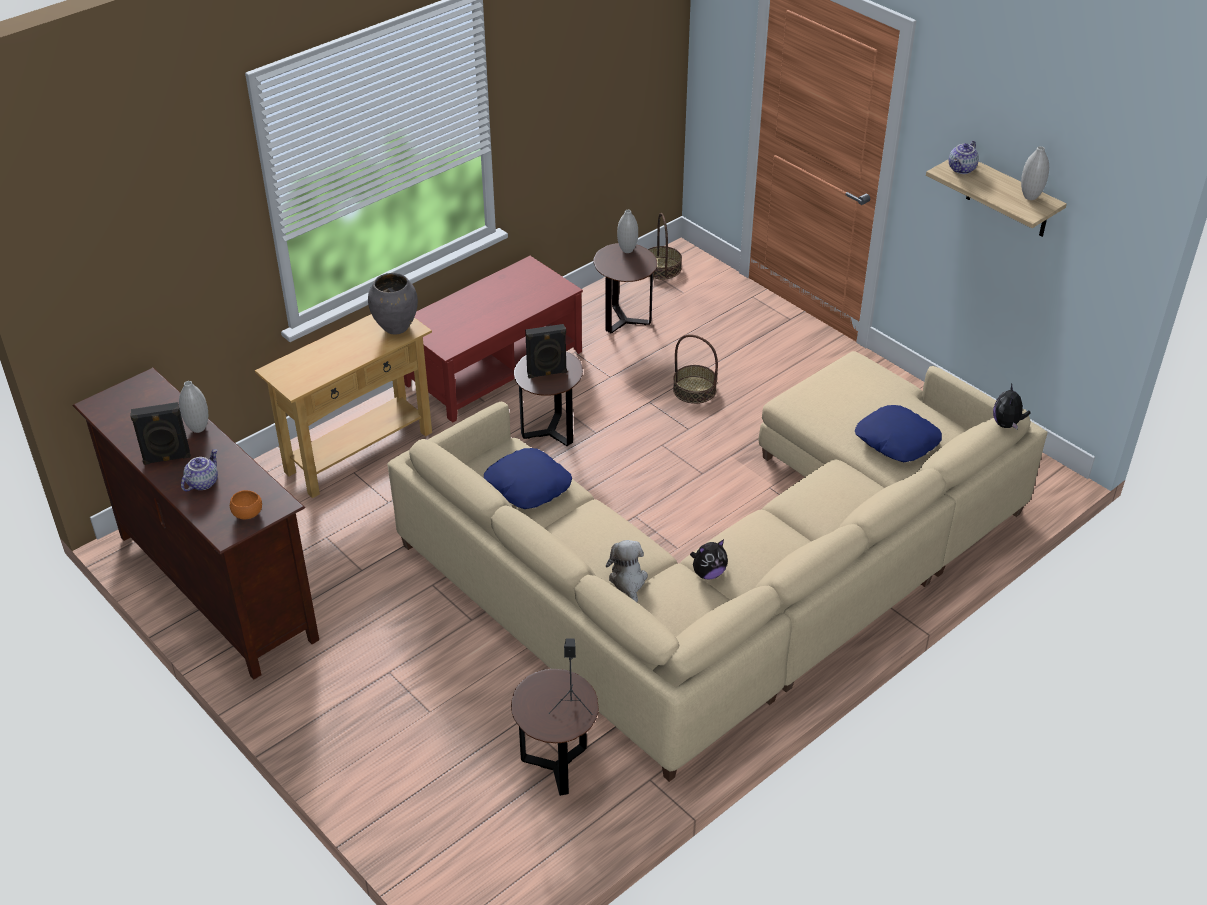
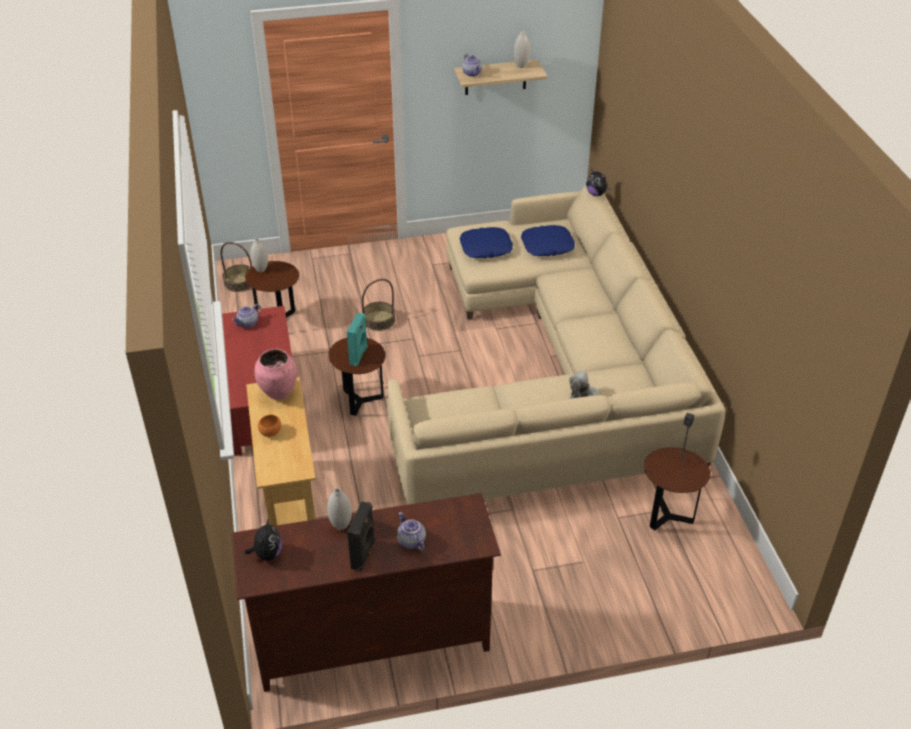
camera: 60 degrees left, 0 degrees up
orange bowl [230,490,262,519] -> orange bowl moved to [258,415,281,437]
grey vase [368,273,418,335] -> pink vase [254,349,297,400]
blue pillow [484,448,572,509] -> blue pillow moved to [459,227,513,258]
black speaker [525,324,567,378] -> turquoise speaker [347,313,368,366]
plush toy [690,539,728,579] -> plush toy moved to [245,519,282,561]
none -> teapot [232,304,261,328]

